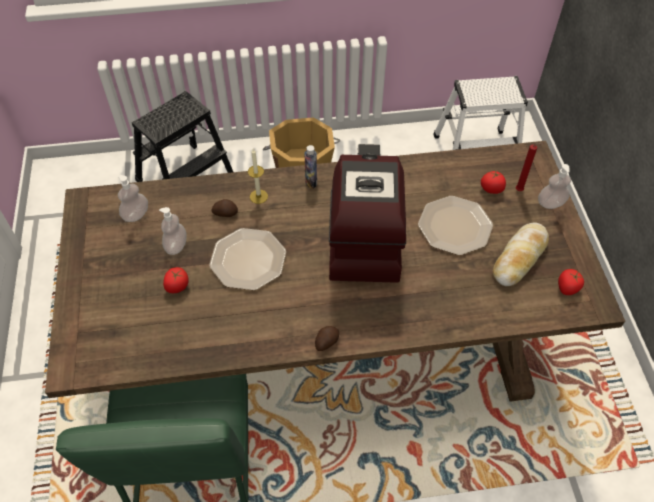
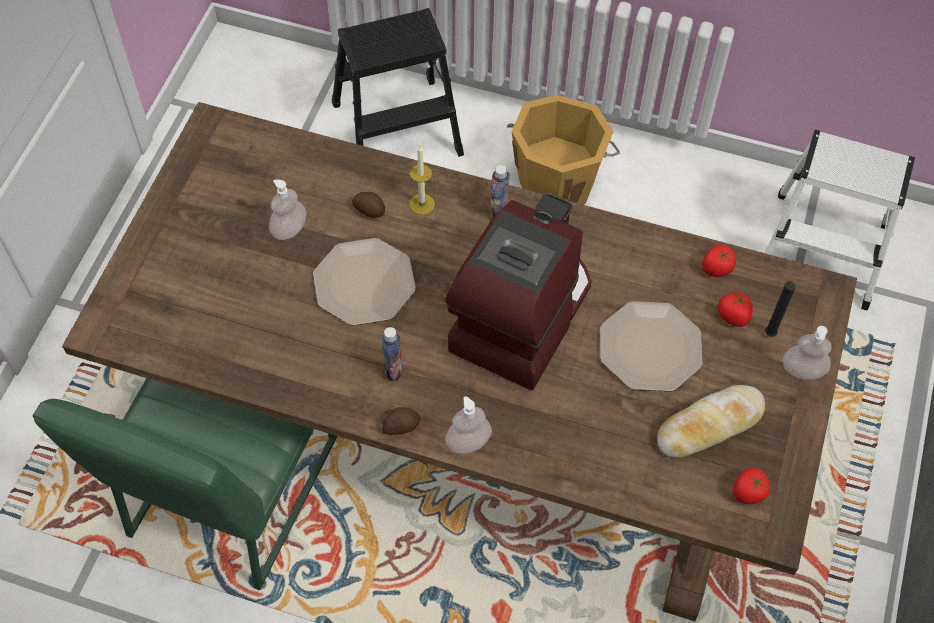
camera: 25 degrees right, 5 degrees up
soap dispenser [118,175,148,222] -> soap dispenser moved to [445,396,492,454]
tomato [163,267,189,293] -> tomato moved to [702,245,736,277]
red candle [516,143,543,191] -> black candle [765,281,803,337]
none -> bottle [382,327,402,381]

